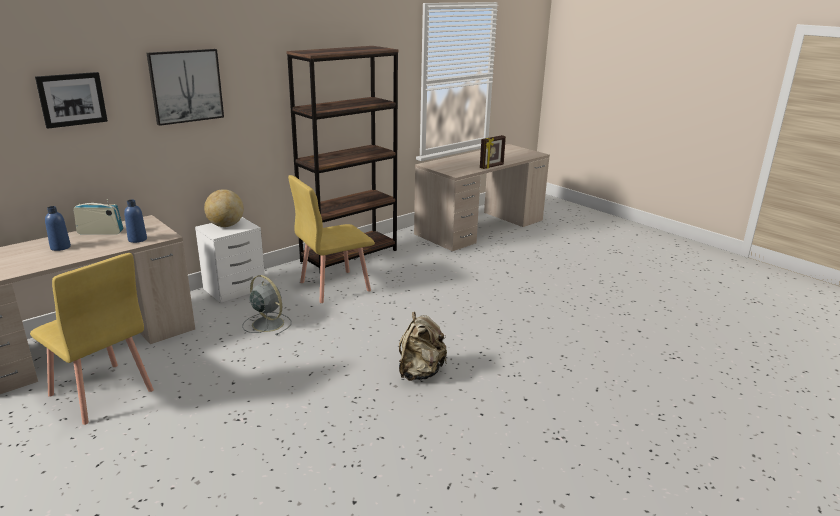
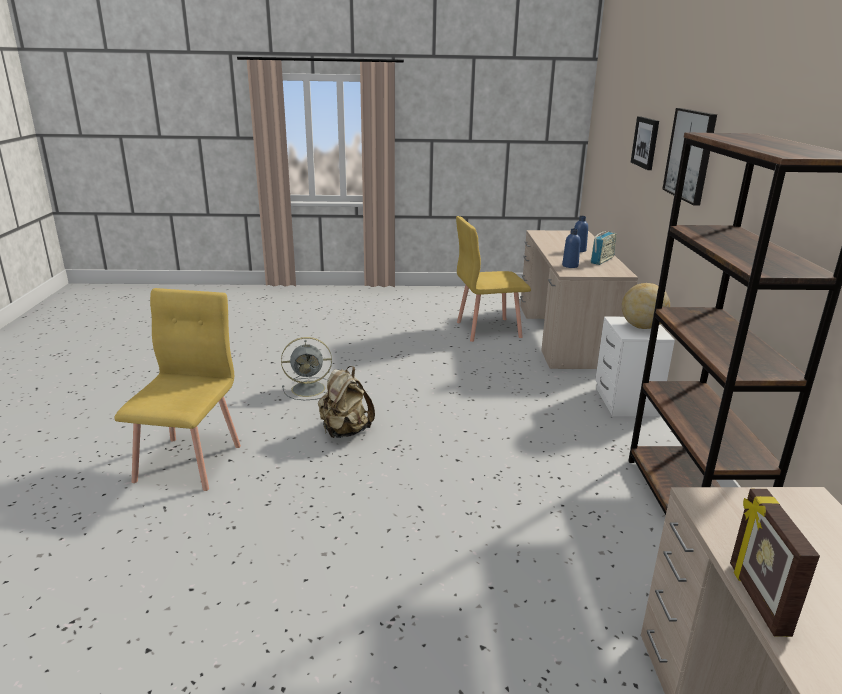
camera: 130 degrees right, 0 degrees up
grey fan [243,275,291,335] -> grey fan moved to [281,337,332,400]
yellow chair [288,175,375,303] -> yellow chair moved to [114,288,241,491]

